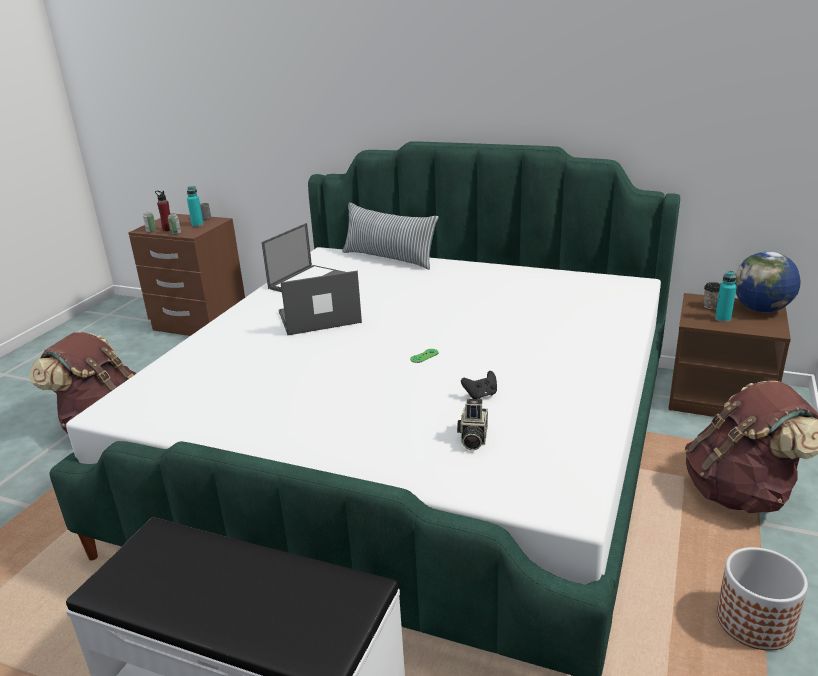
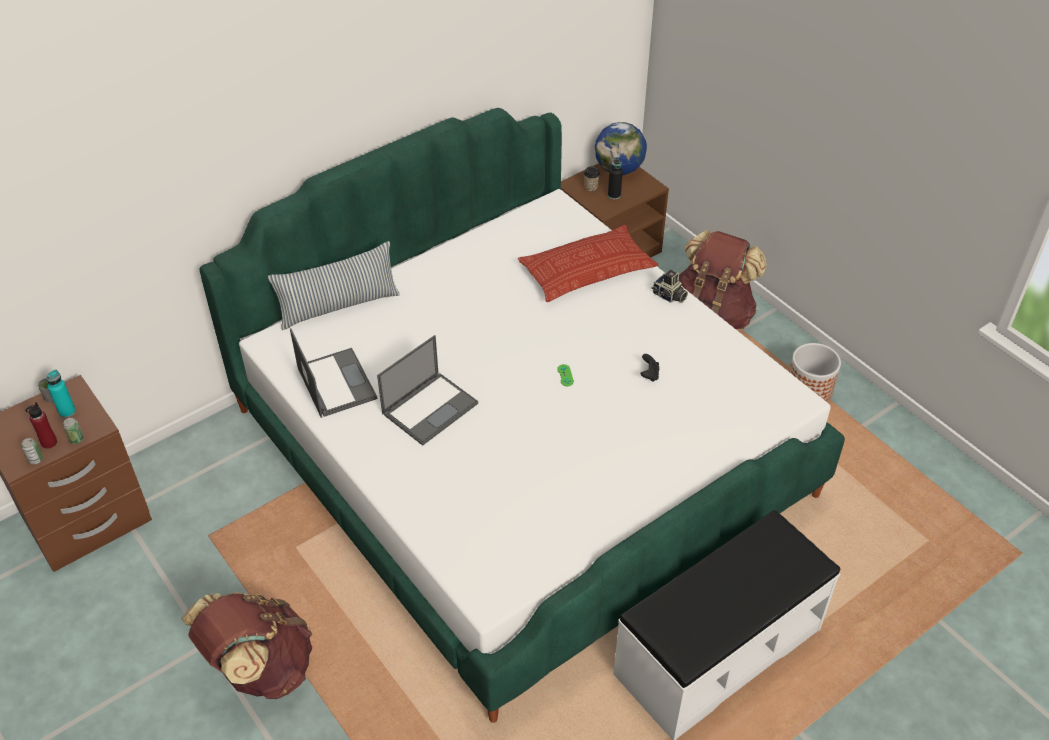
camera: 60 degrees left, 20 degrees up
laptop [279,271,362,335] -> laptop turned 150 degrees counterclockwise [377,335,478,446]
camera [457,399,488,450] -> camera moved to [652,270,688,303]
turquoise bottle [715,271,737,322] -> black bottle [608,158,623,199]
none -> pillow [518,225,658,302]

